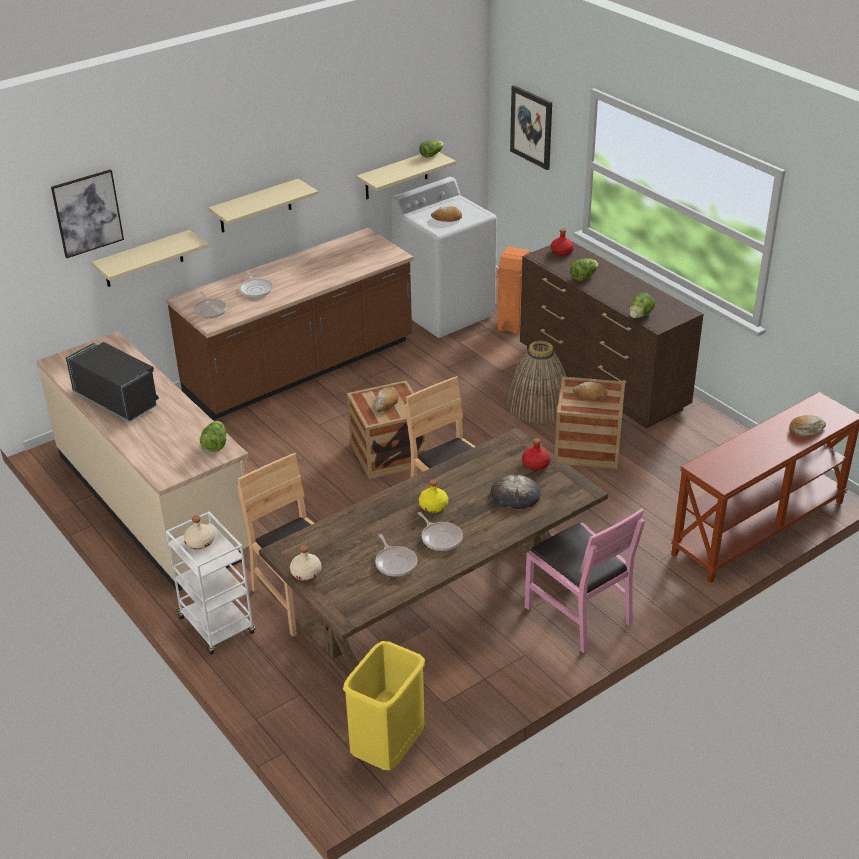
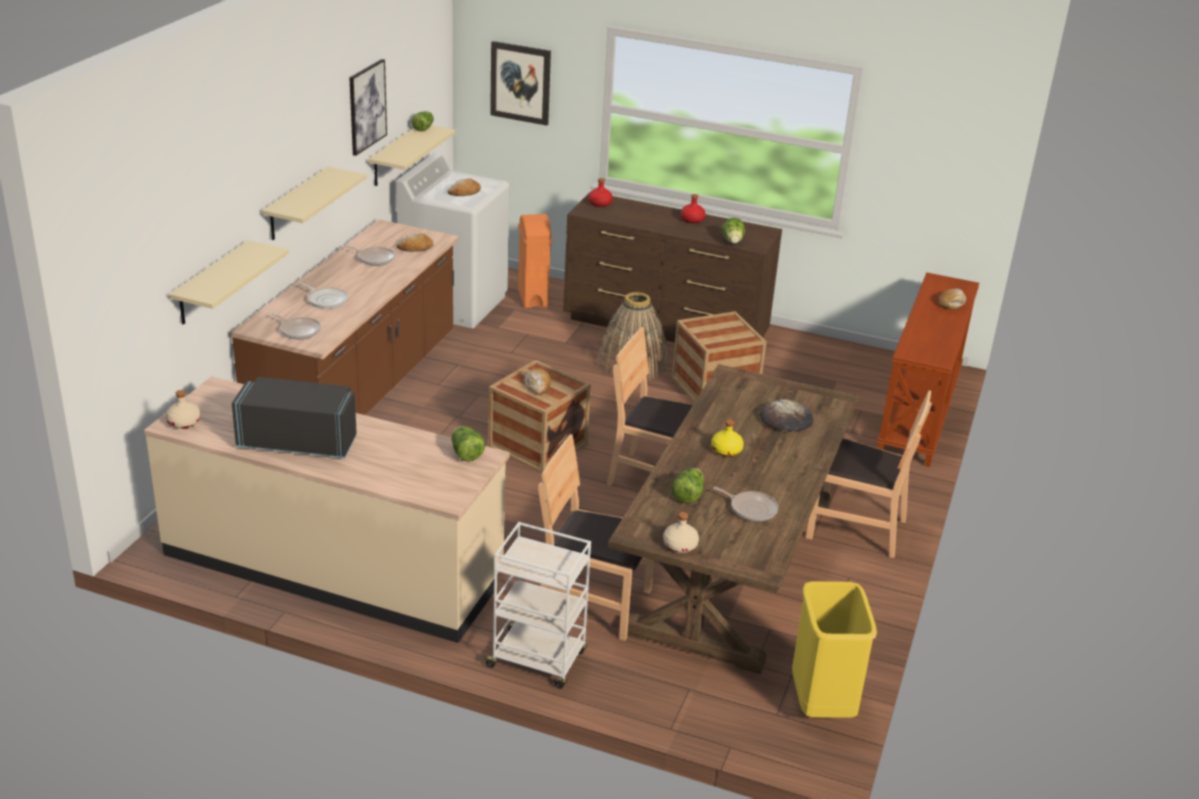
camera: 35 degrees left, 5 degrees down
picture [51,169,124,258] -> picture moved to [350,59,387,156]
beige bottle [184,516,214,550] -> beige bottle moved to [166,390,201,429]
frying pan [418,512,463,551] -> frying pan moved to [344,245,395,266]
red bottle [522,438,551,470] -> red bottle moved to [681,194,706,223]
pink chair [525,508,645,653] -> brown chair [806,390,932,558]
lettuce [570,258,598,281] -> lettuce moved to [671,468,704,503]
bread [572,382,607,401] -> bread moved to [396,233,433,252]

